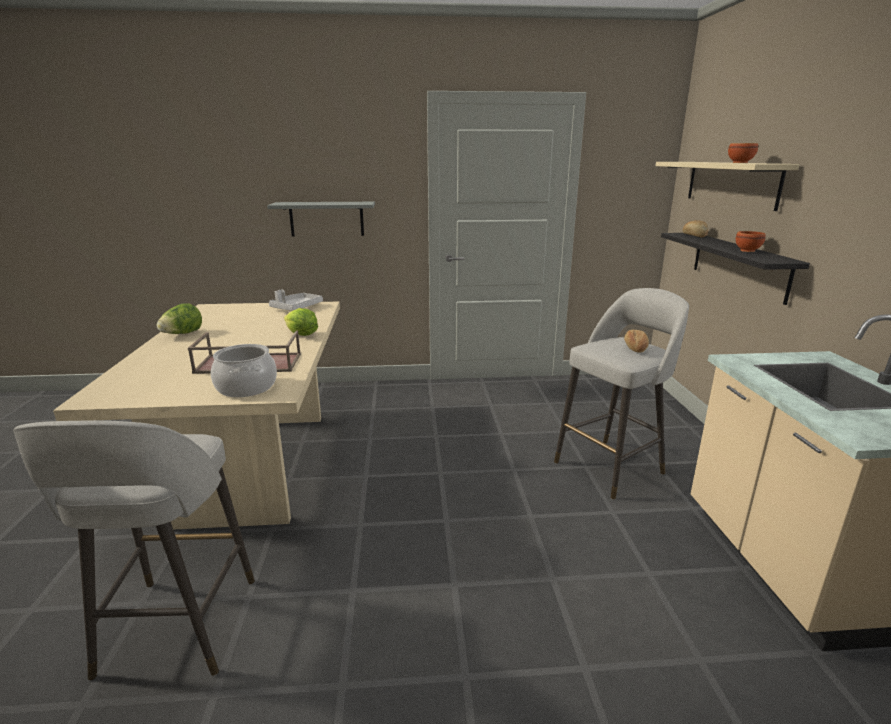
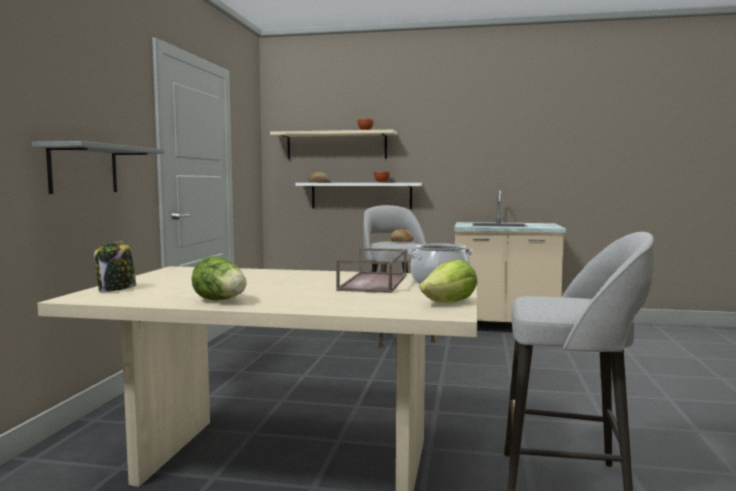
camera: 75 degrees left, 15 degrees down
grey tray [269,289,323,311] -> none
lettuce [284,308,318,336] -> lettuce moved to [420,260,478,303]
black shelf [661,233,810,305] -> white shelf [295,183,422,209]
none -> jar [94,241,136,292]

